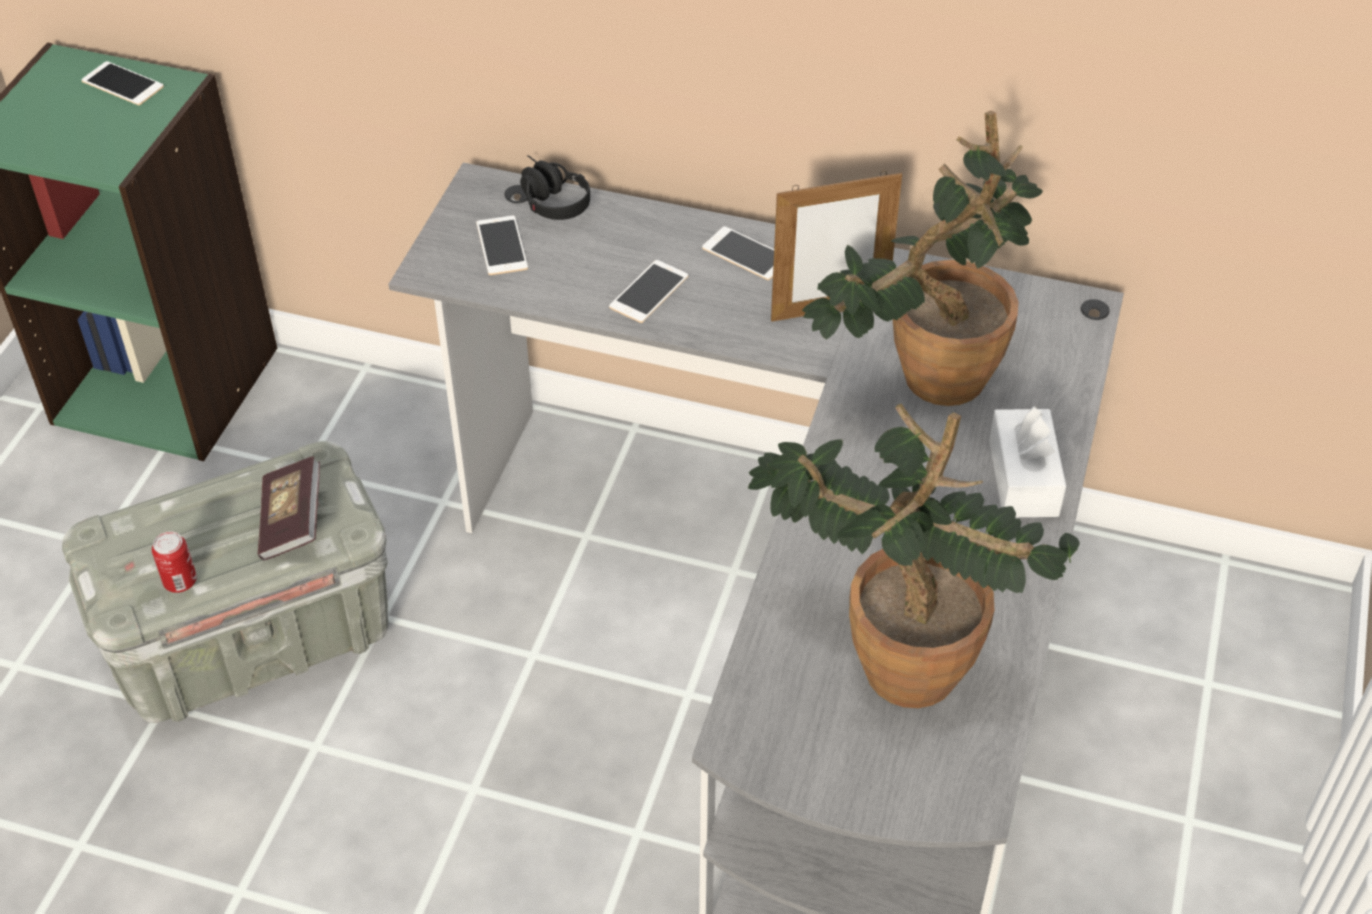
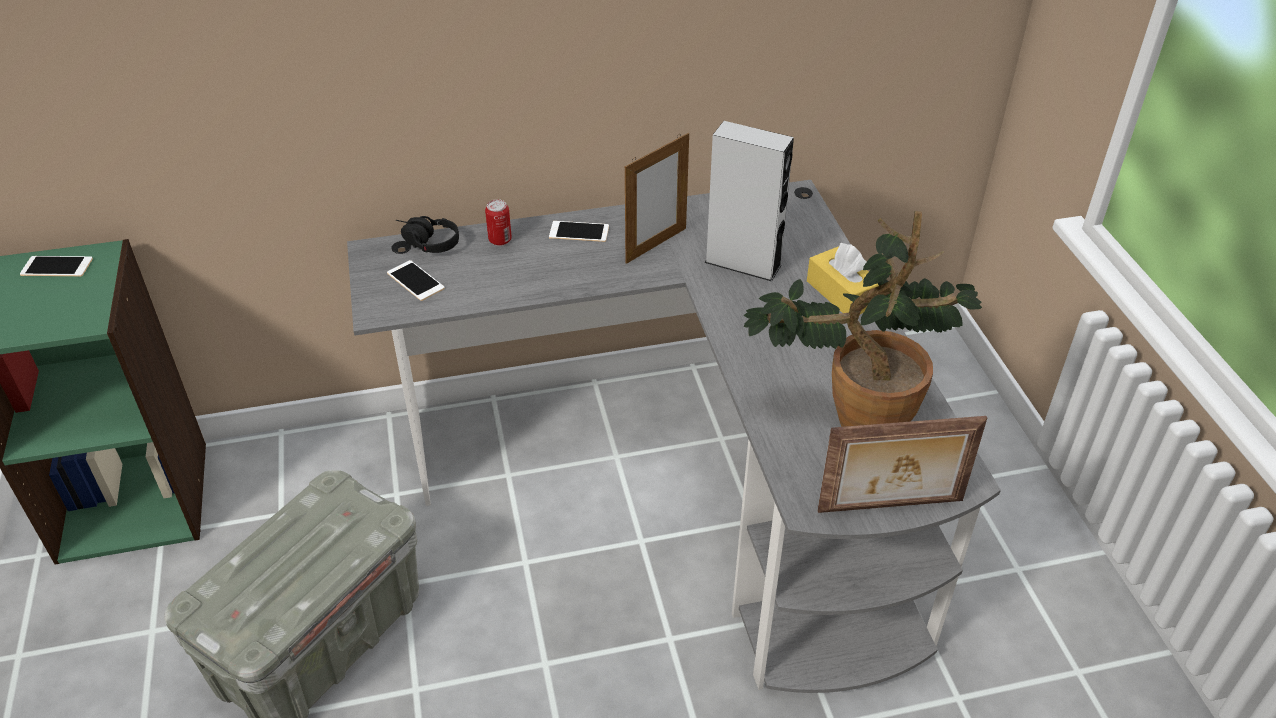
camera: 30 degrees left, 5 degrees down
can [152,531,197,593] -> can moved to [485,199,512,246]
book [258,456,320,561] -> none
phone [609,260,688,323] -> none
potted plant [802,110,1043,406] -> grey speaker [704,121,794,281]
white tissue box [989,406,1066,517] -> yellow tissue box [807,243,879,314]
none -> picture frame [817,416,987,513]

